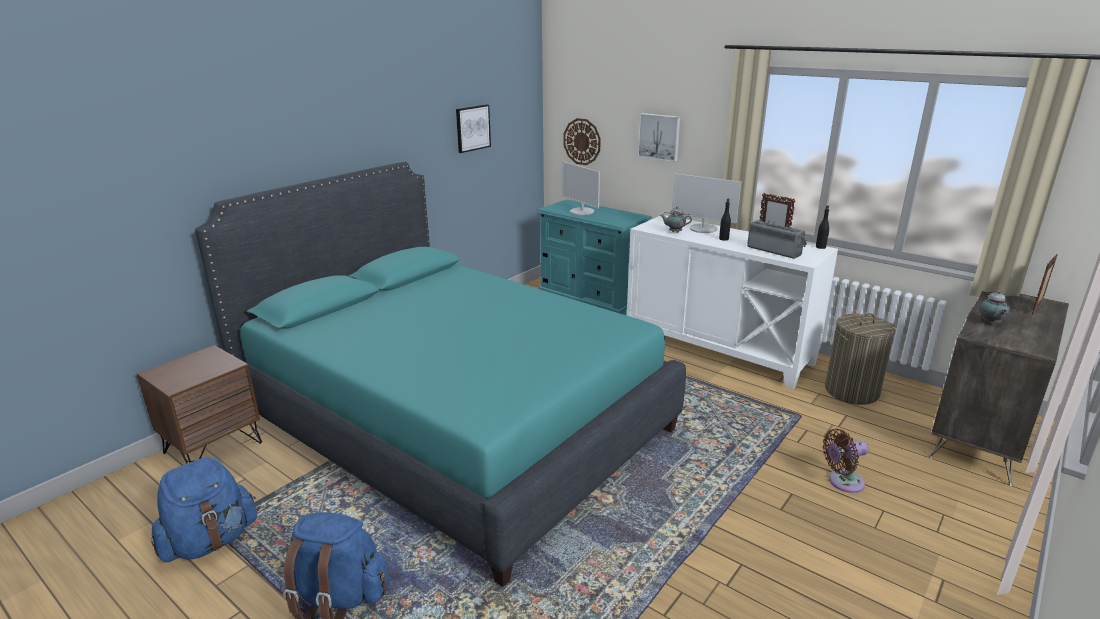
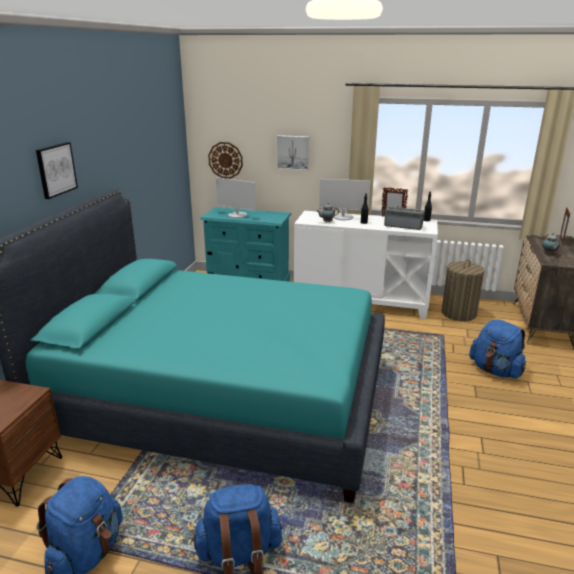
camera: 25 degrees left, 0 degrees up
picture [456,104,491,153] -> picture moved to [36,142,78,199]
brown fan [823,429,868,493] -> blue backpack [469,319,526,379]

